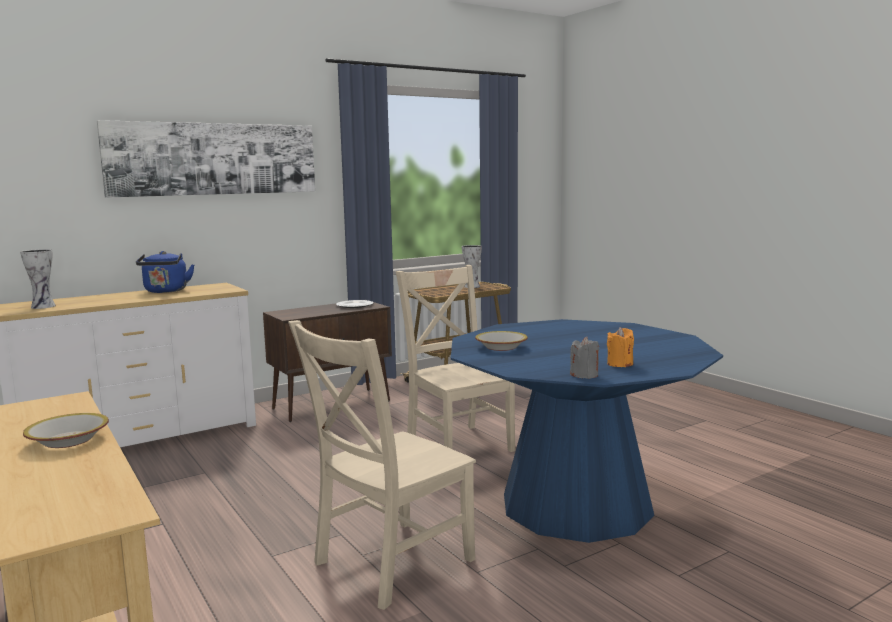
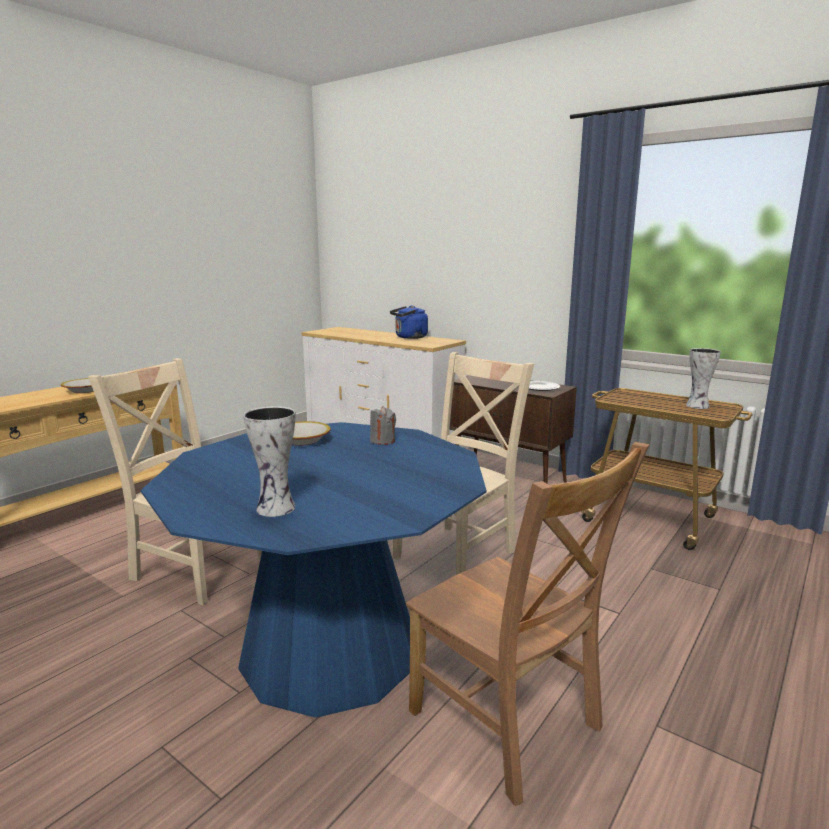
camera: 70 degrees right, 5 degrees up
vase [20,249,56,309] -> vase moved to [243,406,296,517]
picture [97,120,315,198] -> none
grey candle [570,337,599,379] -> grey candle moved to [370,406,396,445]
orange candle [607,327,634,367] -> none
none -> brown chair [406,442,650,806]

